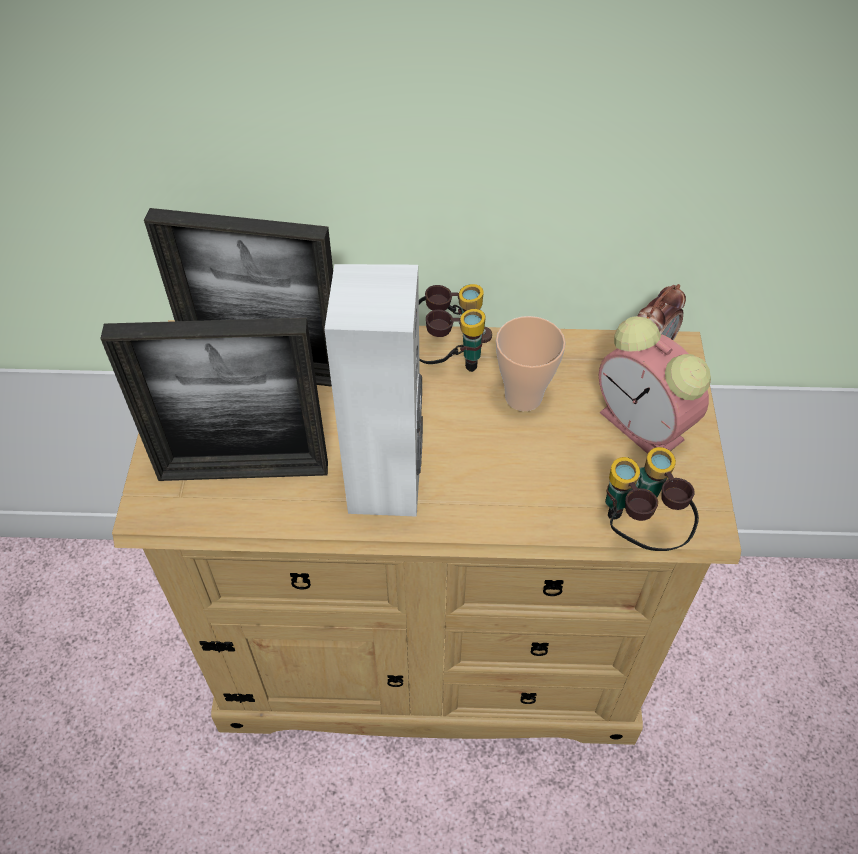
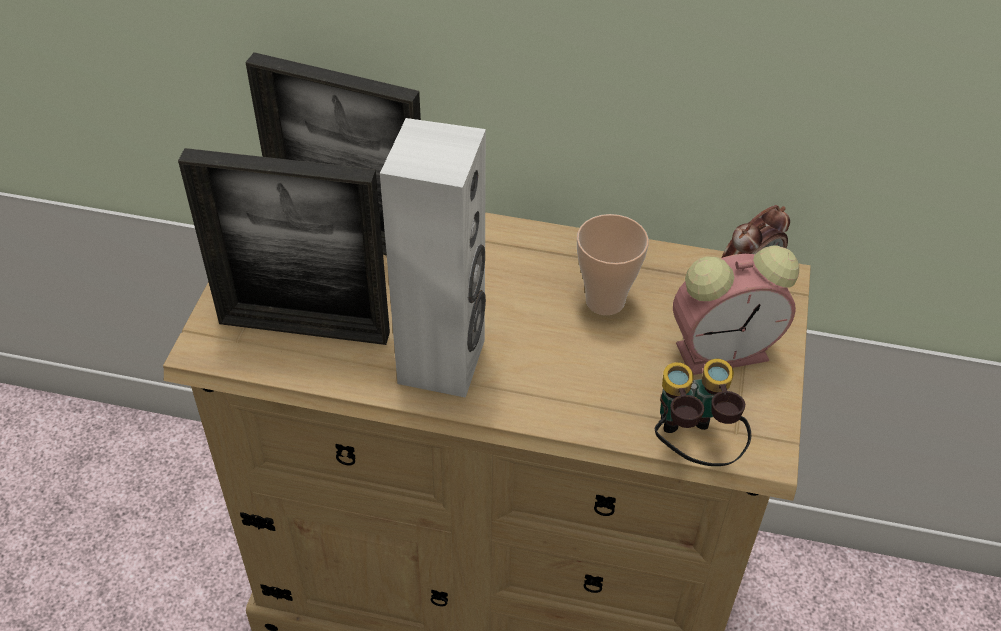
camera: 10 degrees right, 5 degrees down
binoculars [419,284,492,372] -> none
alarm clock [599,316,711,454] -> alarm clock turned 75 degrees counterclockwise [673,245,799,375]

